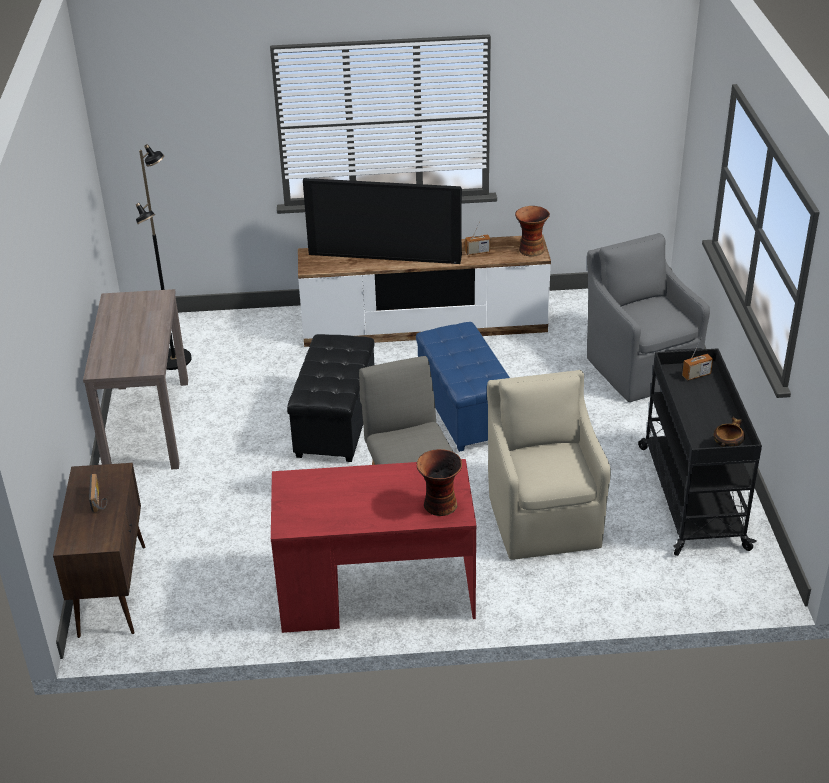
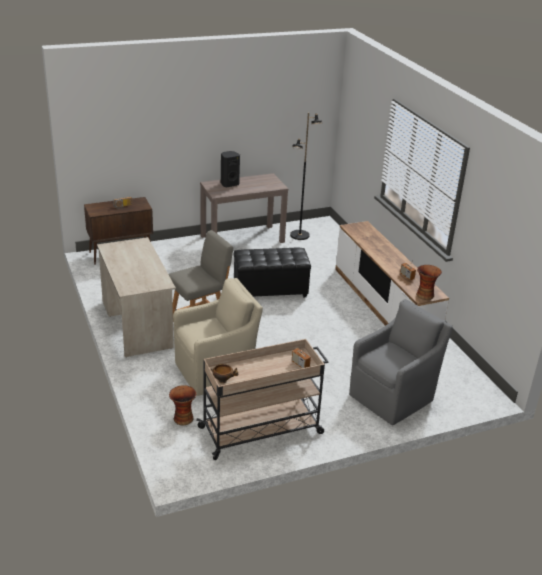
camera: 70 degrees right, 5 degrees down
red desk [271,459,477,633] -> beige desk [97,237,176,357]
television [303,178,462,264] -> none
blue ottoman [416,322,510,452] -> none
vase [417,449,462,516] -> vase moved to [169,385,196,426]
black cart [638,348,762,556] -> beige cart [196,339,329,460]
none -> black speaker [221,151,240,187]

